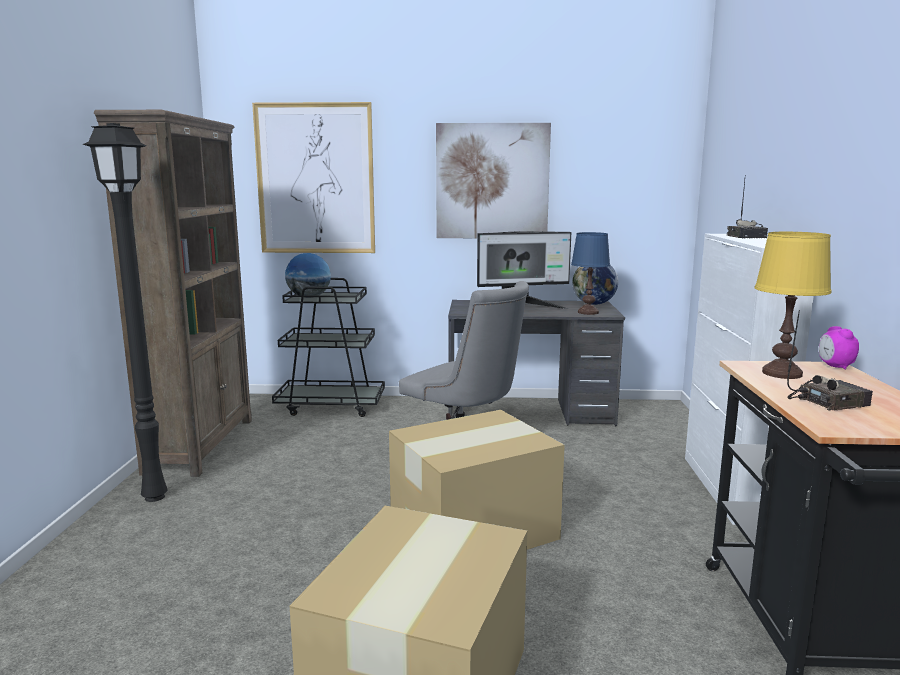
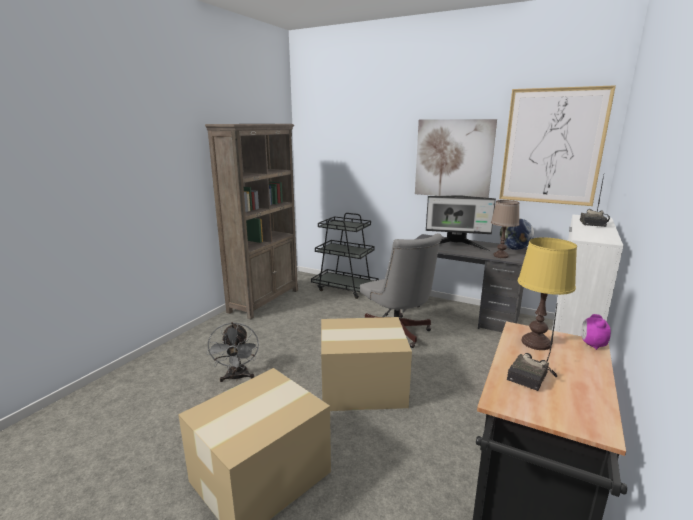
camera: 25 degrees right, 5 degrees up
black floor lamp [82,123,168,502] -> none
picture [252,102,375,253] -> picture moved to [499,85,616,206]
globe [285,253,331,298] -> none
blue table lamp [571,232,610,315] -> brown table lamp [491,200,520,258]
radio [787,310,873,411] -> radio turned 120 degrees clockwise [507,305,557,391]
none -> grey fan [207,322,259,382]

